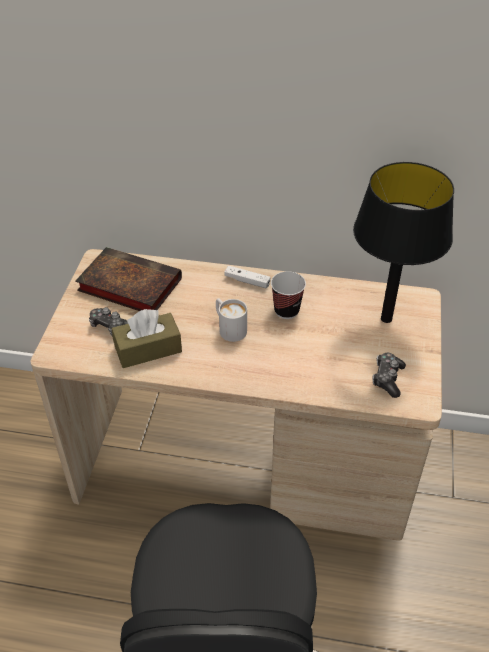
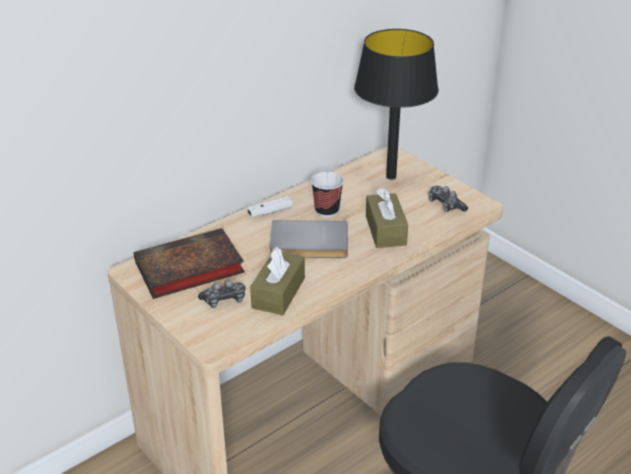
camera: 50 degrees left, 10 degrees down
white mug [216,298,247,342] -> grey book [270,220,348,258]
none -> brown tissue box [366,188,408,248]

